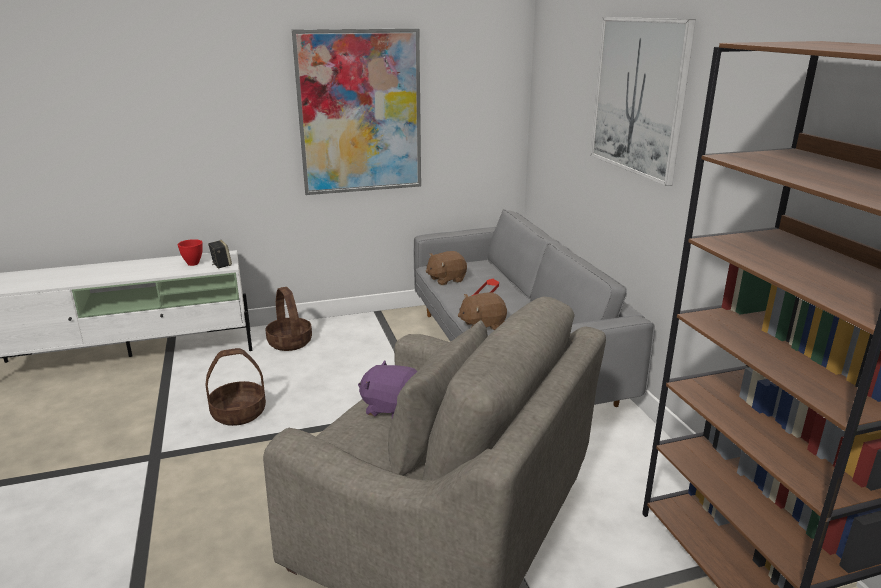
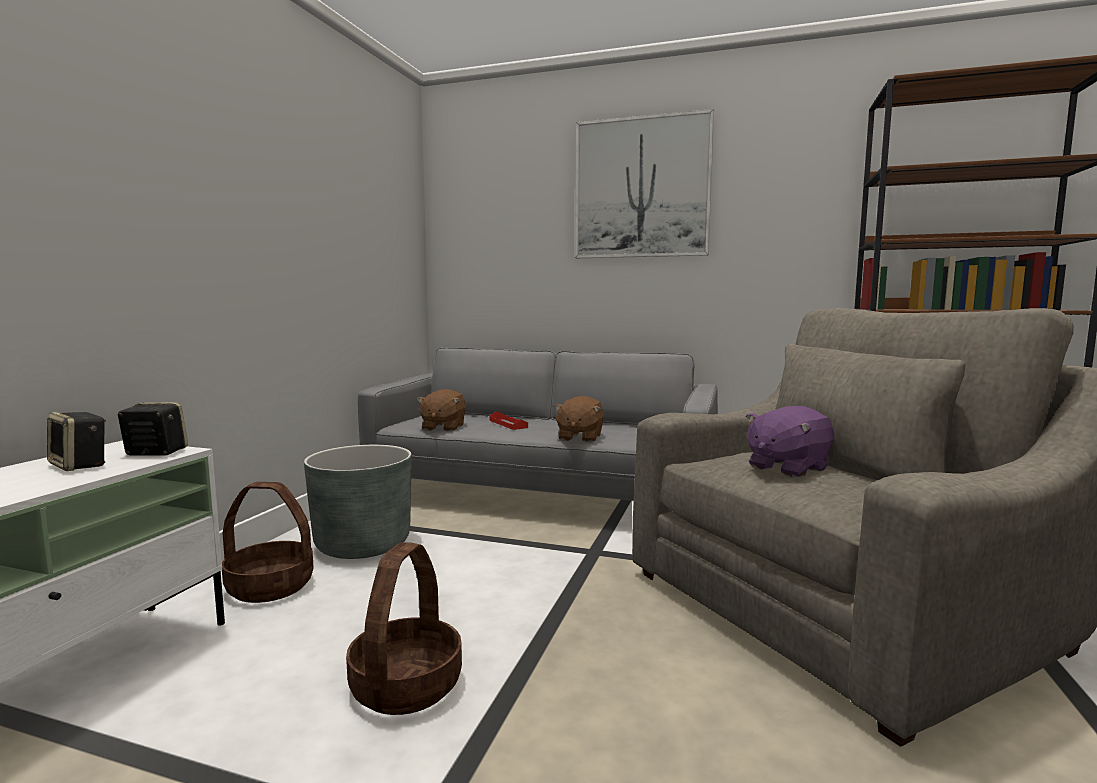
camera: 55 degrees left, 15 degrees down
red bowl [178,239,203,266] -> speaker [47,412,106,471]
picture [292,28,421,195] -> none
none -> grey planter [304,445,412,559]

